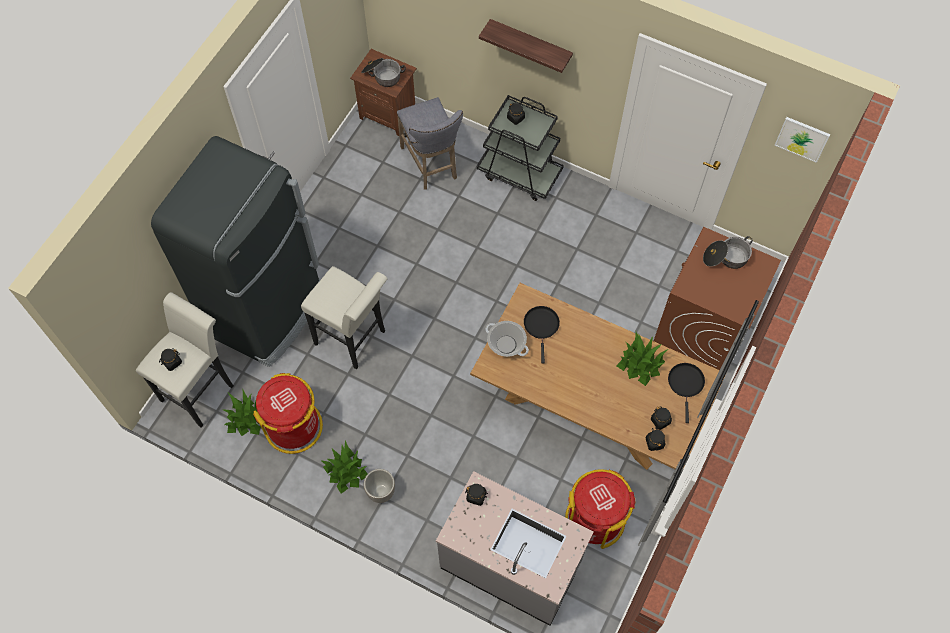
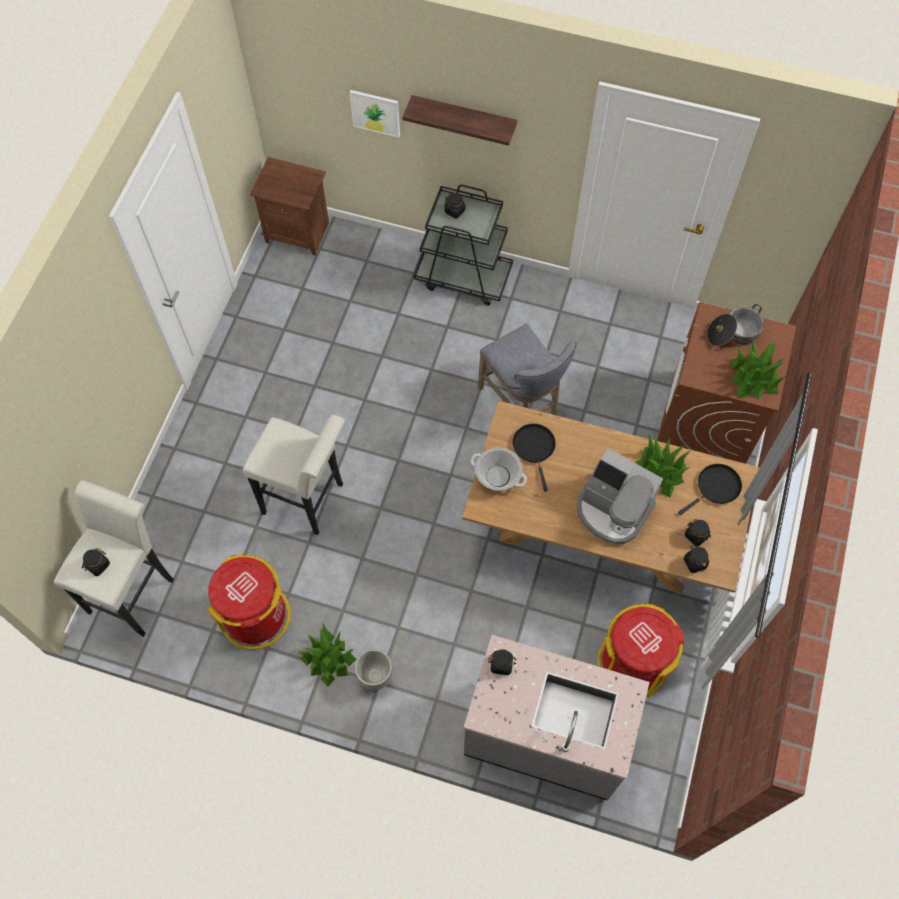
camera: 10 degrees left, 0 degrees up
black fridge [151,136,320,367] -> none
potted plant [223,390,260,436] -> potted plant moved to [730,340,786,399]
cooking pot [361,58,406,87] -> none
grey stool [397,97,463,190] -> grey stool moved to [478,324,577,415]
black frying pan [668,363,705,423] -> black frying pan turned 60 degrees clockwise [678,464,742,515]
picture [774,117,830,163] -> picture moved to [350,90,400,138]
none -> coffee machine [577,448,663,544]

